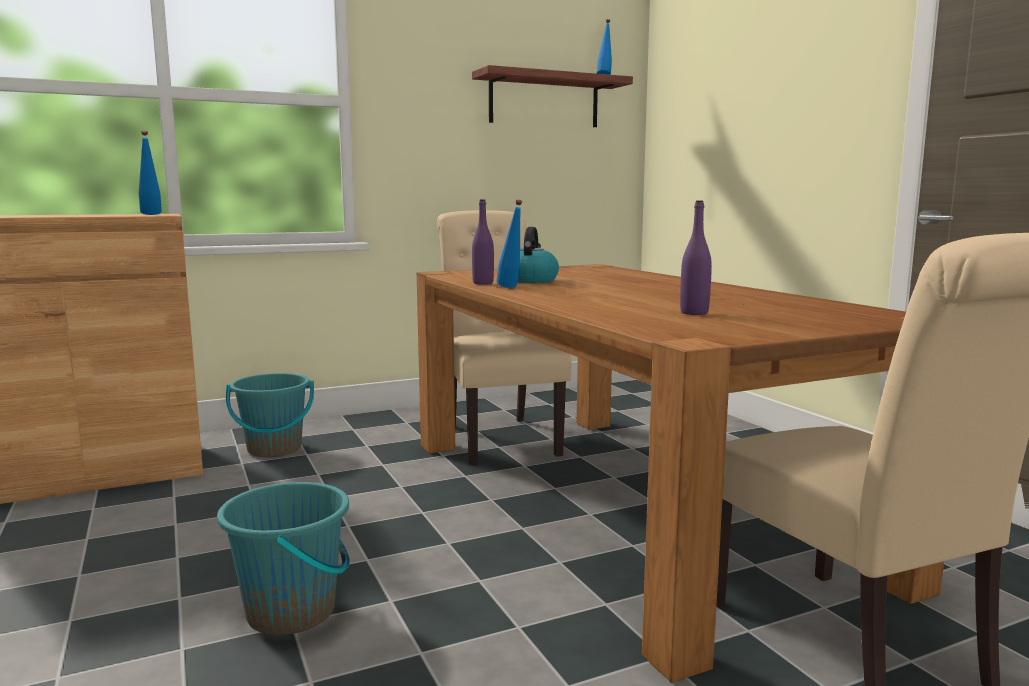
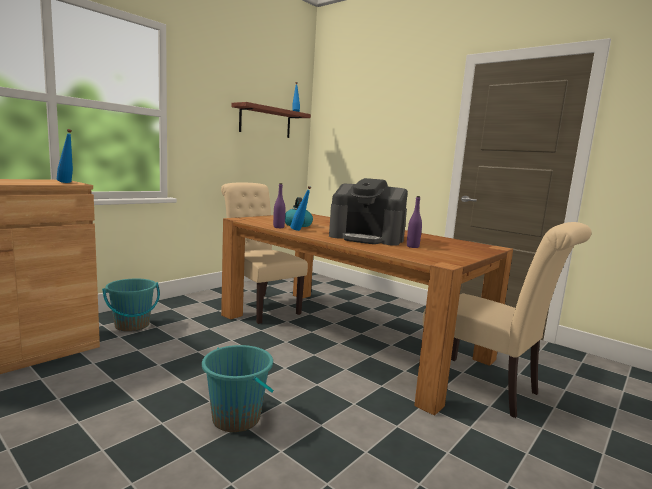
camera: 25 degrees left, 0 degrees up
none -> coffee machine [329,178,408,246]

